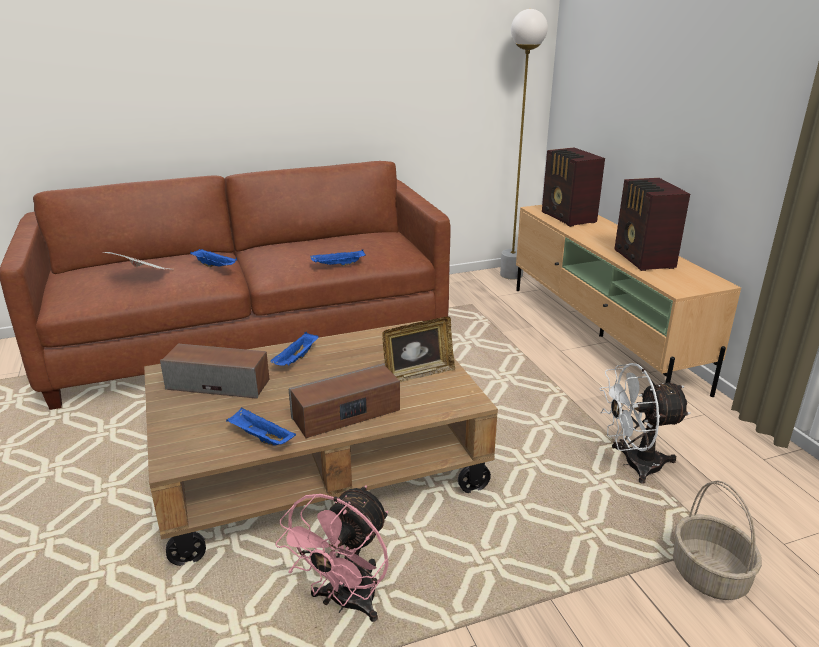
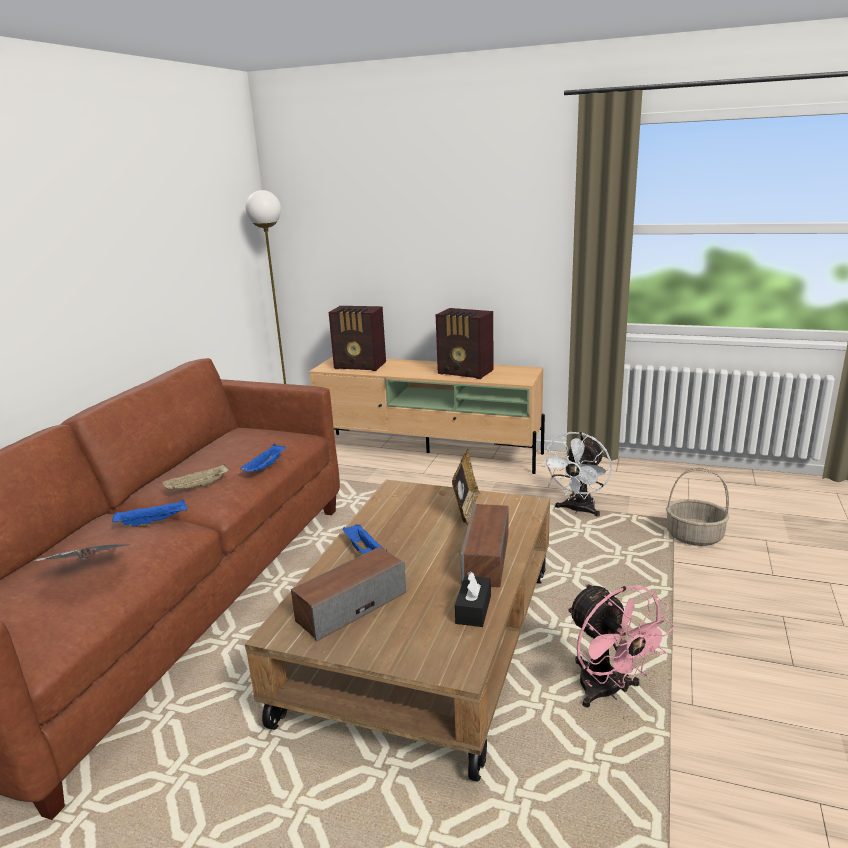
camera: 50 degrees left, 5 degrees down
blue tray [226,408,296,446] -> black tissue box [455,571,491,627]
none -> beige tray [162,464,229,489]

